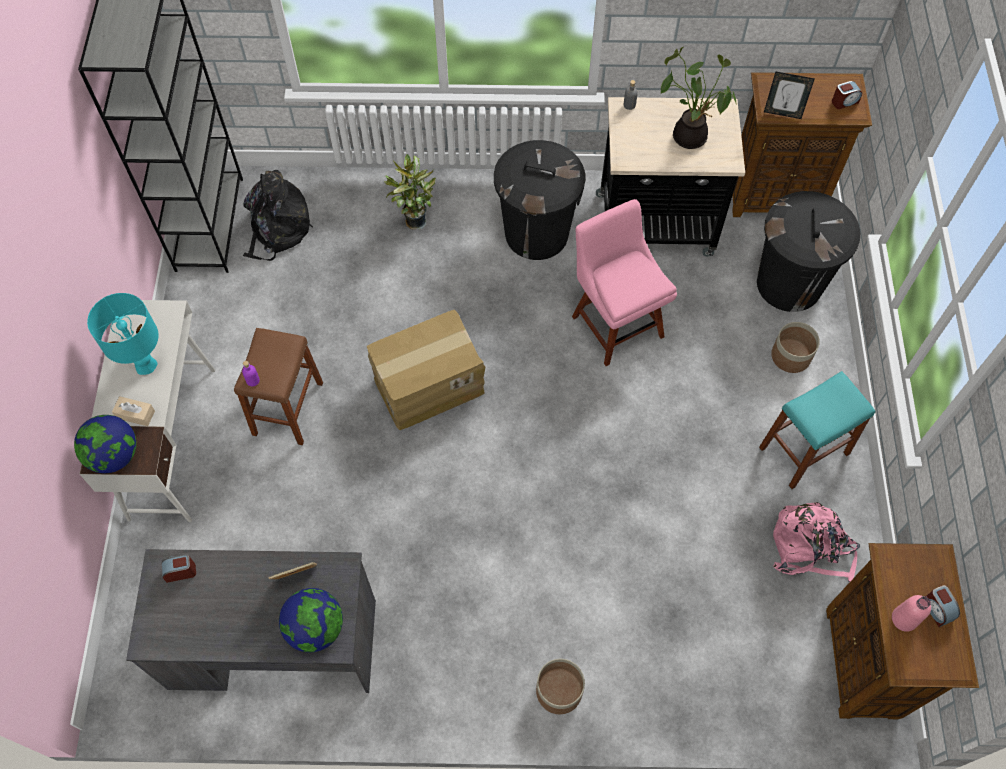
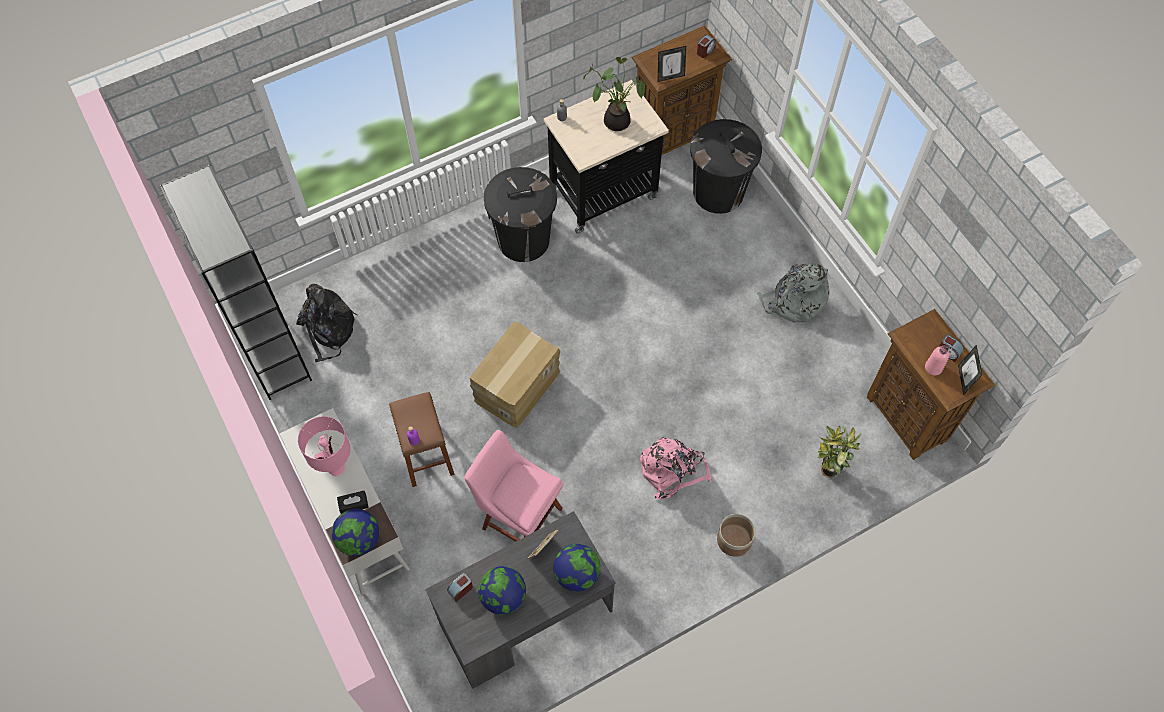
camera: 30 degrees left, 0 degrees up
turquoise table lamp [87,293,159,375] -> pink table lamp [298,416,351,476]
beige tissue box [112,396,155,426] -> black tissue box [337,491,369,514]
potted plant [384,154,436,230] -> potted plant moved to [818,425,861,479]
pink chair [572,199,677,366] -> pink chair moved to [464,430,563,541]
turquoise stool [759,371,876,489] -> grey backpack [757,263,829,323]
planter [771,322,820,373] -> none
pink backpack [773,502,860,582] -> pink backpack moved to [640,437,712,499]
none -> globe [478,566,526,615]
none -> picture frame [958,345,982,395]

